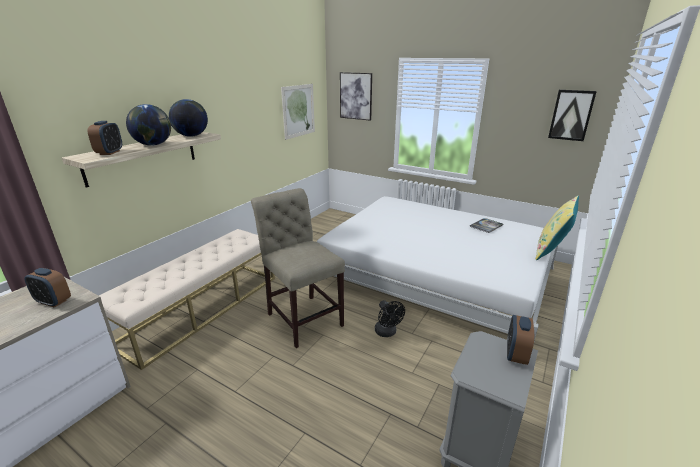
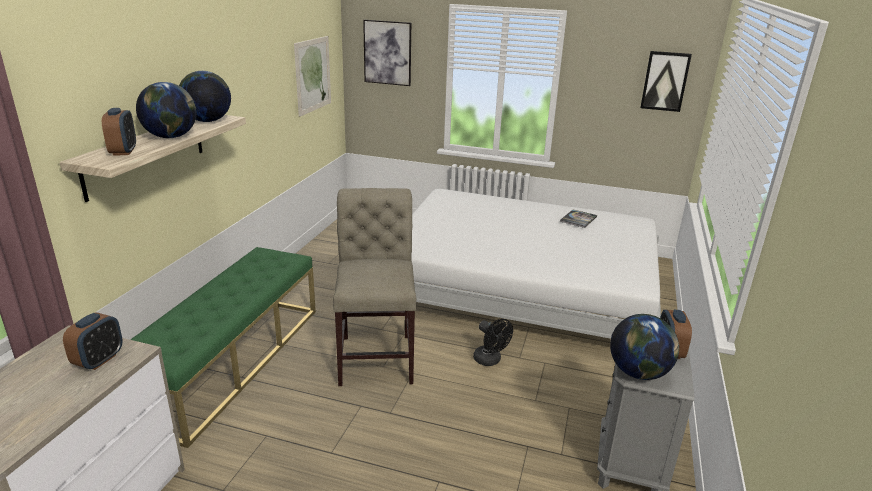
camera: 15 degrees left, 0 degrees up
alarm clock [24,268,71,308] -> alarm clock turned 75 degrees counterclockwise [63,313,123,370]
beige bench [99,229,275,370] -> green bench [130,247,316,448]
beige chair [251,188,345,348] -> beige chair turned 45 degrees clockwise [333,188,416,386]
yellow pillow [536,196,579,260] -> none
none -> globe [610,314,679,380]

